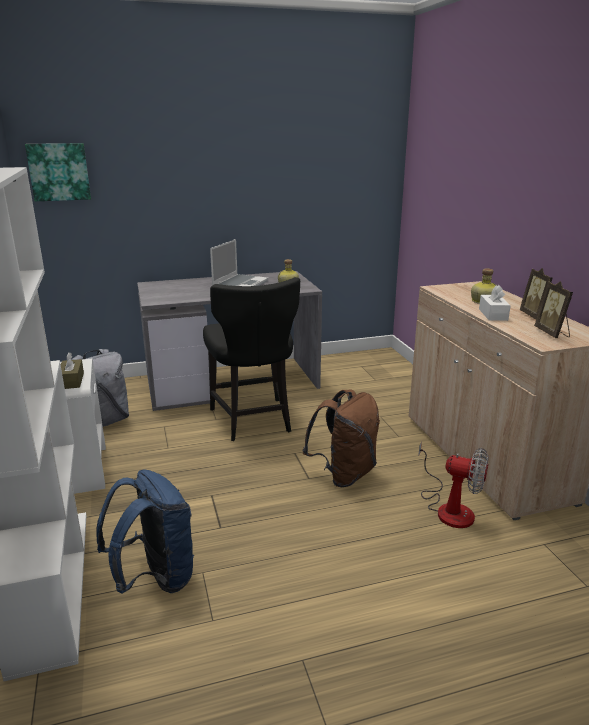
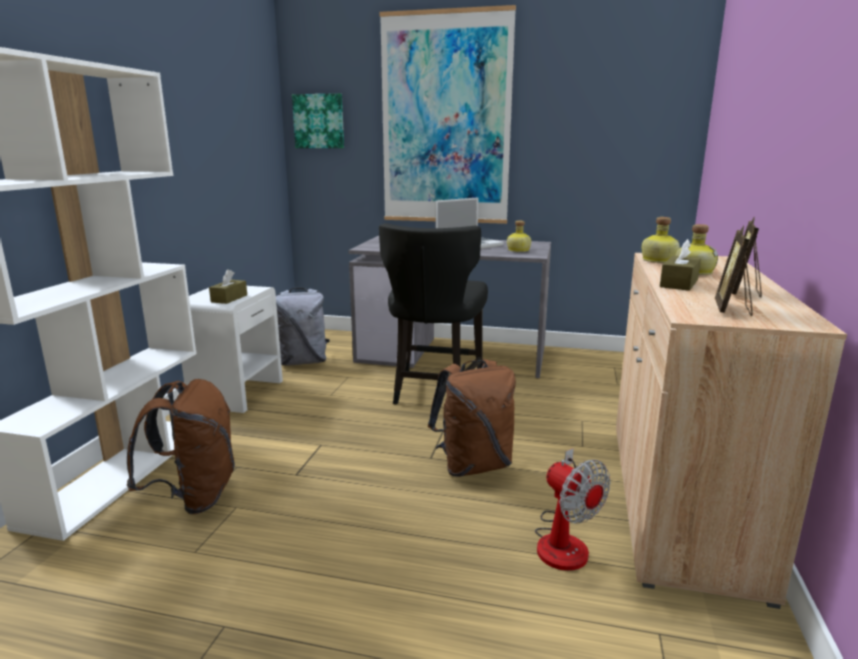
camera: 30 degrees right, 5 degrees down
blue backpack [96,470,194,594] -> brown backpack [127,379,235,514]
white tissue box [479,285,511,321] -> brown tissue box [660,239,701,291]
none -> picture [380,5,516,224]
none -> bottle [642,217,680,263]

